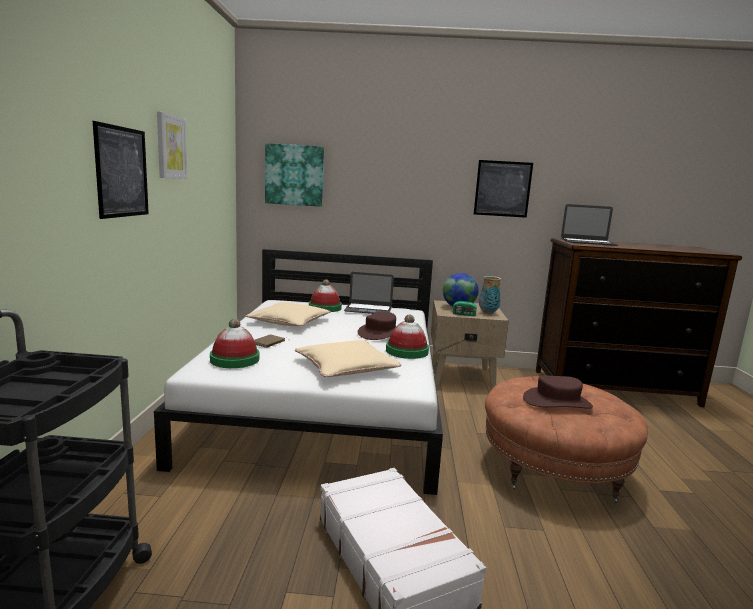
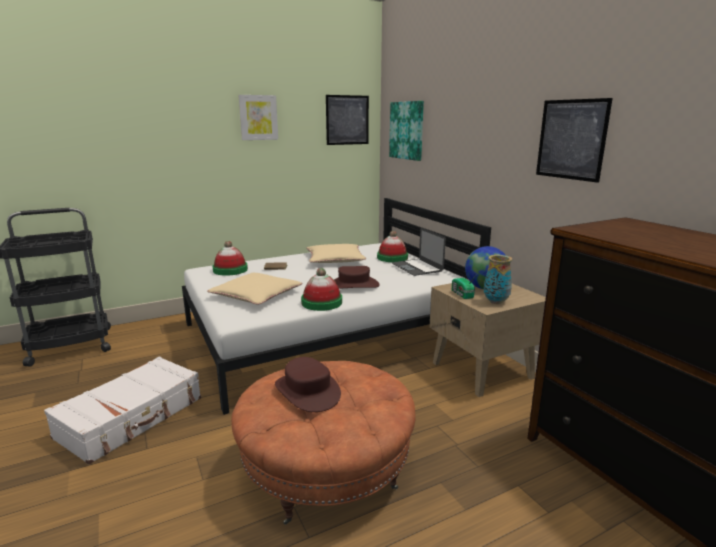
camera: 60 degrees right, 5 degrees up
picture [93,121,149,219] -> picture moved to [326,95,369,145]
laptop [561,204,618,246] -> none

